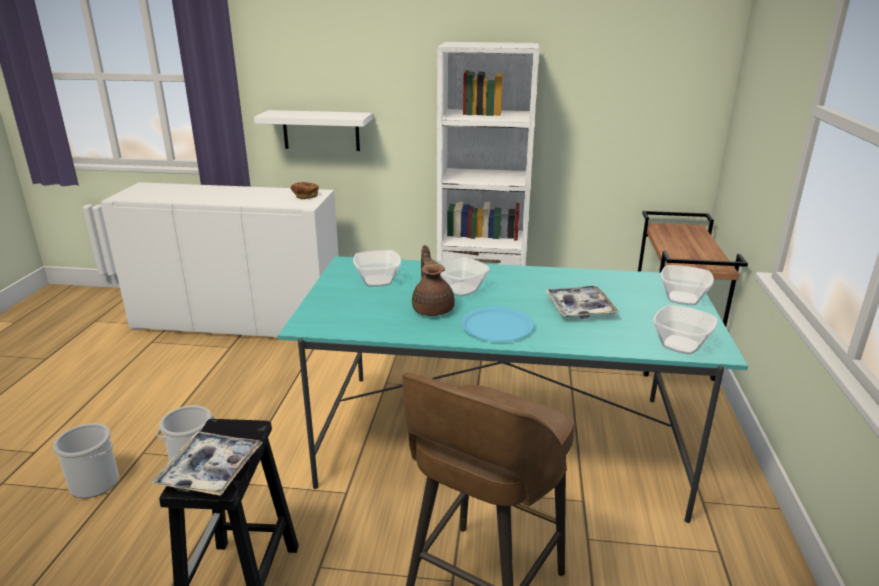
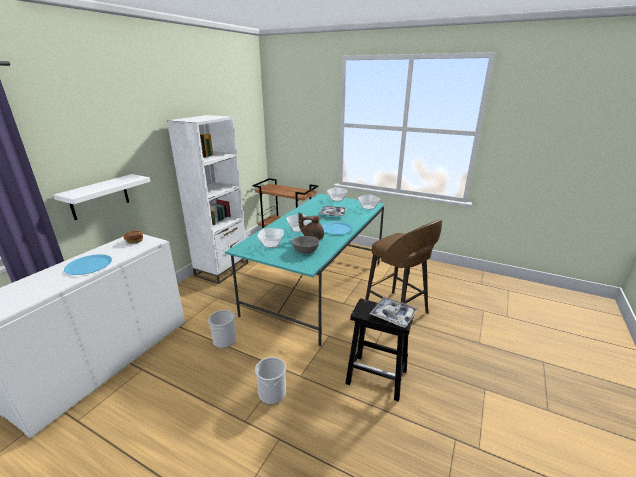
camera: 70 degrees left, 0 degrees up
bucket [53,423,119,498] -> bucket moved to [208,310,236,348]
none -> blue plate [64,254,112,275]
none -> grey bowl [292,236,320,254]

